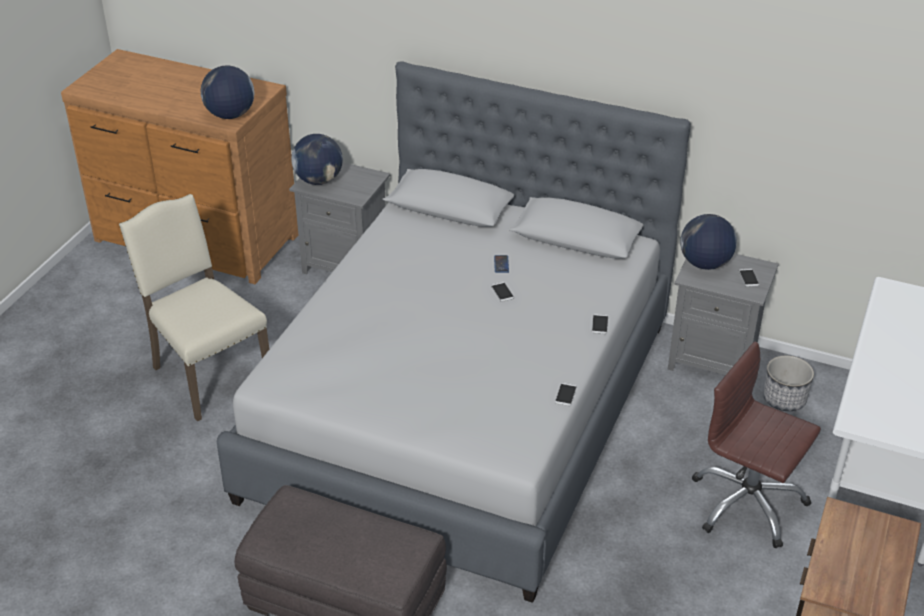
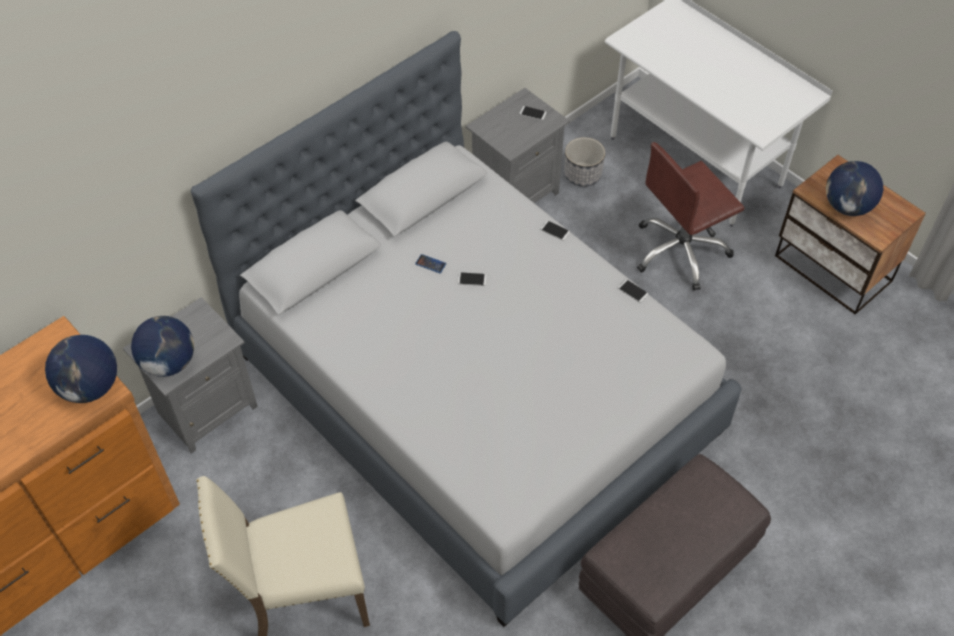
camera: 65 degrees left, 15 degrees up
globe [680,214,737,270] -> globe moved to [826,161,883,216]

